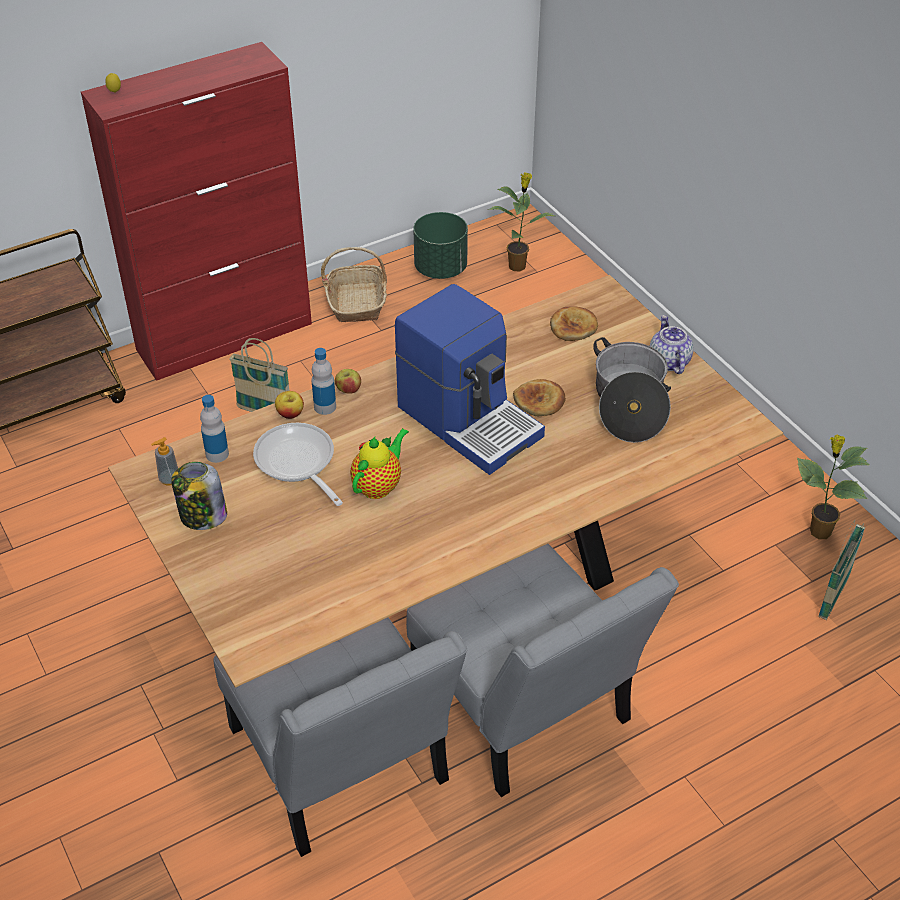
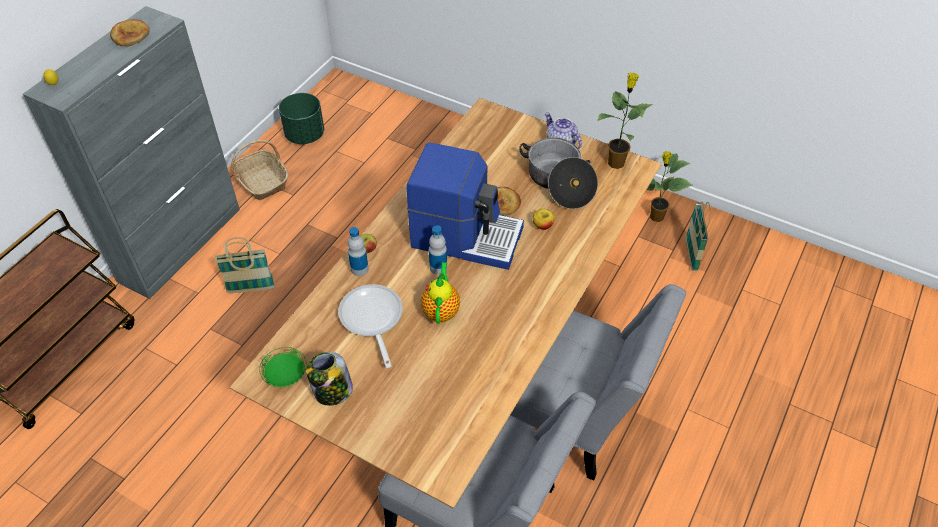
camera: 30 degrees left, 5 degrees up
red cabinet [81,42,312,381] -> grey cabinet [23,6,240,299]
soap dispenser [151,437,178,485] -> green plate [259,347,307,387]
bottle [200,395,229,463] -> bottle moved to [429,225,447,275]
frying pan [253,423,343,506] -> frying pan turned 45 degrees clockwise [338,284,403,368]
apple [275,391,304,419] -> apple moved to [533,209,555,230]
potted plant [489,172,555,272] -> potted plant moved to [597,73,653,169]
bread [550,306,598,341] -> bread moved to [110,19,149,47]

